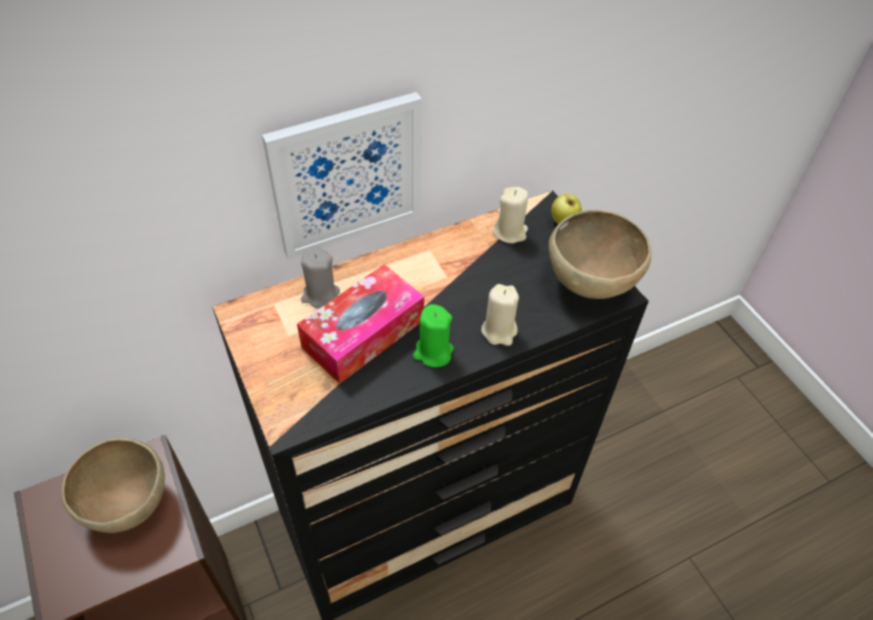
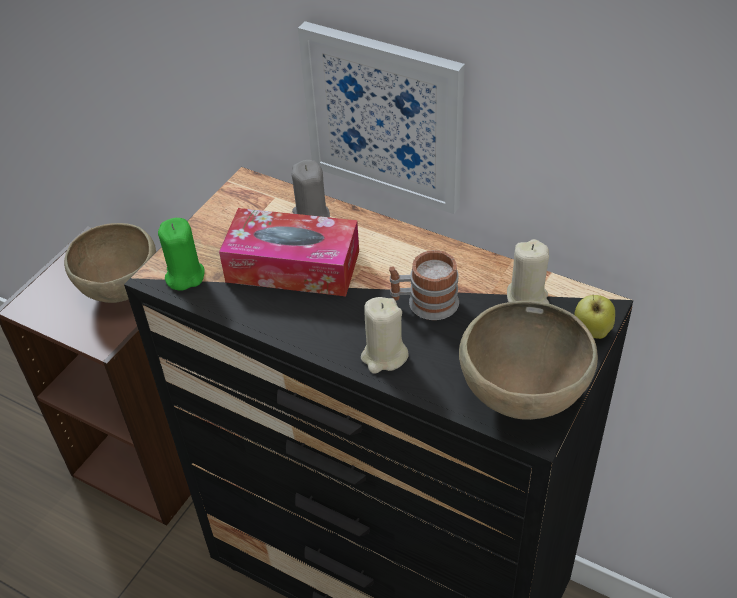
camera: 60 degrees right, 5 degrees down
green candle [413,304,454,367] -> green candle moved to [158,218,205,290]
none -> mug [389,250,459,320]

